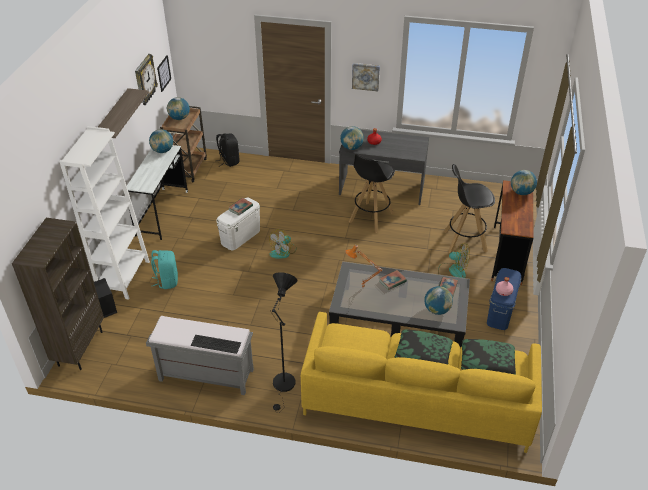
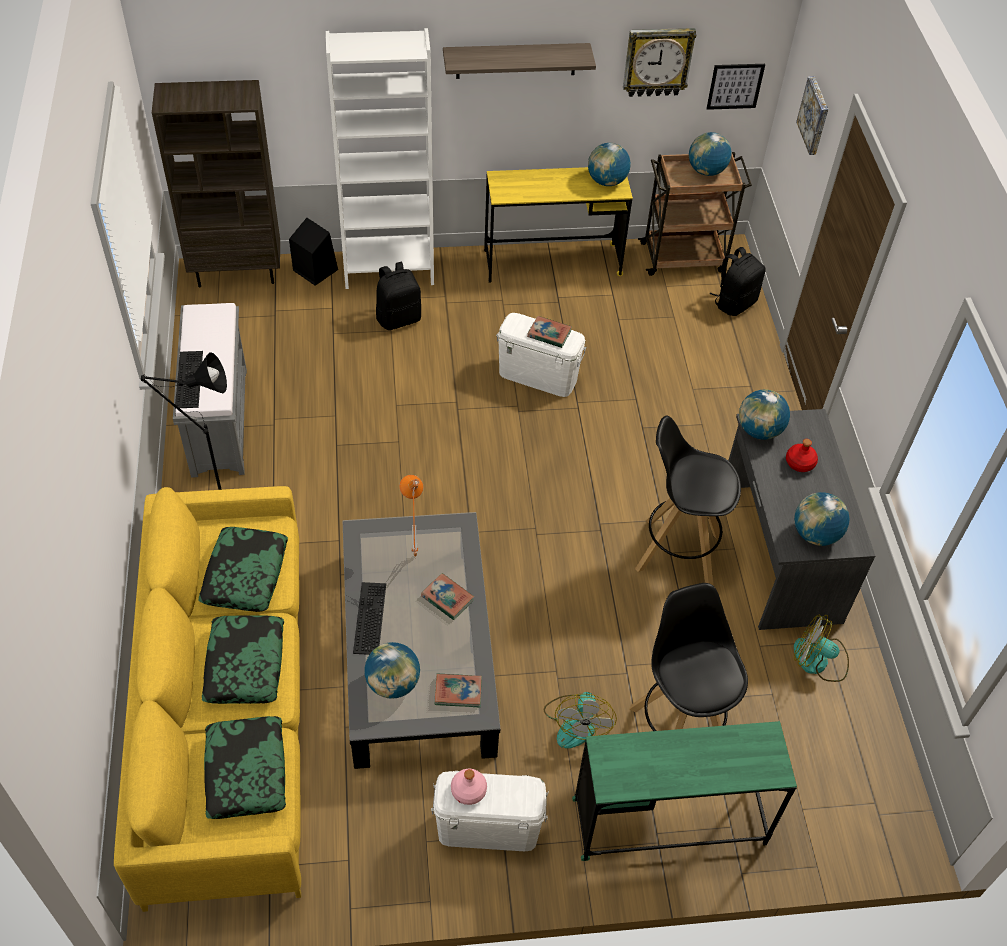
camera: 70 degrees right, 10 degrees up
white desk [127,145,188,240] -> yellow desk [484,167,633,282]
turquoise backpack [151,250,178,289] -> black backpack [376,262,421,330]
fan [269,229,297,259] -> fan moved to [794,614,849,682]
picture [352,63,380,91] -> picture moved to [796,76,828,155]
blue storage box [487,268,521,330] -> white storage box [431,771,548,851]
brown desk [491,180,534,285] -> green desk [572,721,797,861]
globe [511,170,537,195] -> globe moved to [794,492,849,546]
none -> pillow [198,527,288,612]
none -> keyboard [353,582,386,655]

